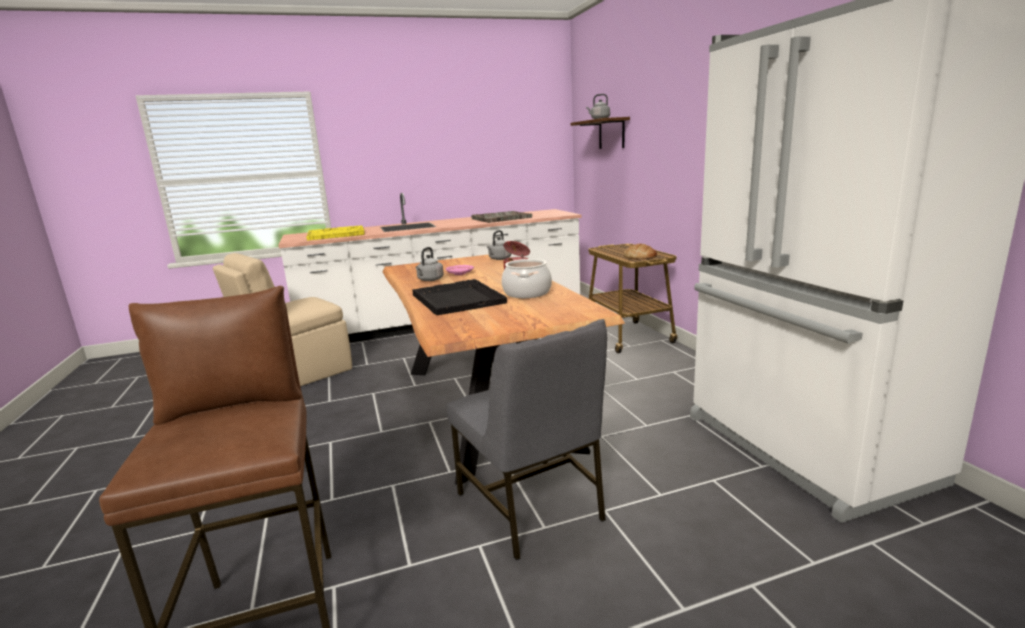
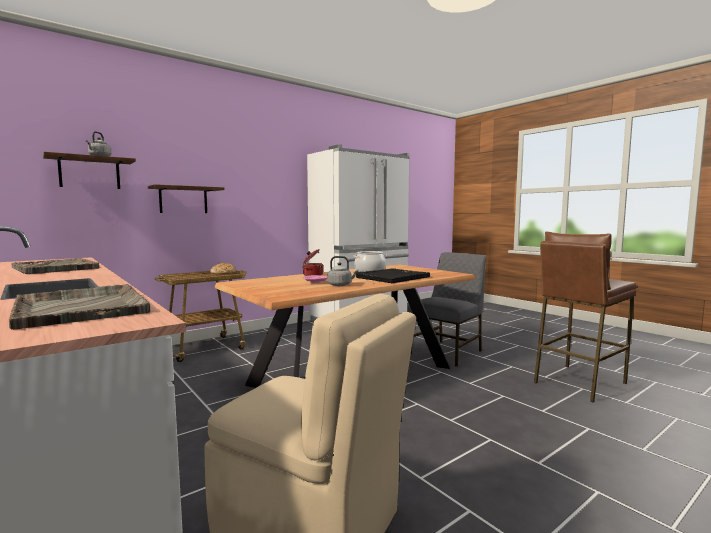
camera: 110 degrees left, 10 degrees down
yellow tray [306,225,365,240] -> grey tray [9,284,150,330]
grey kettle [487,230,511,260] -> none
none -> brown shelf [148,184,225,213]

